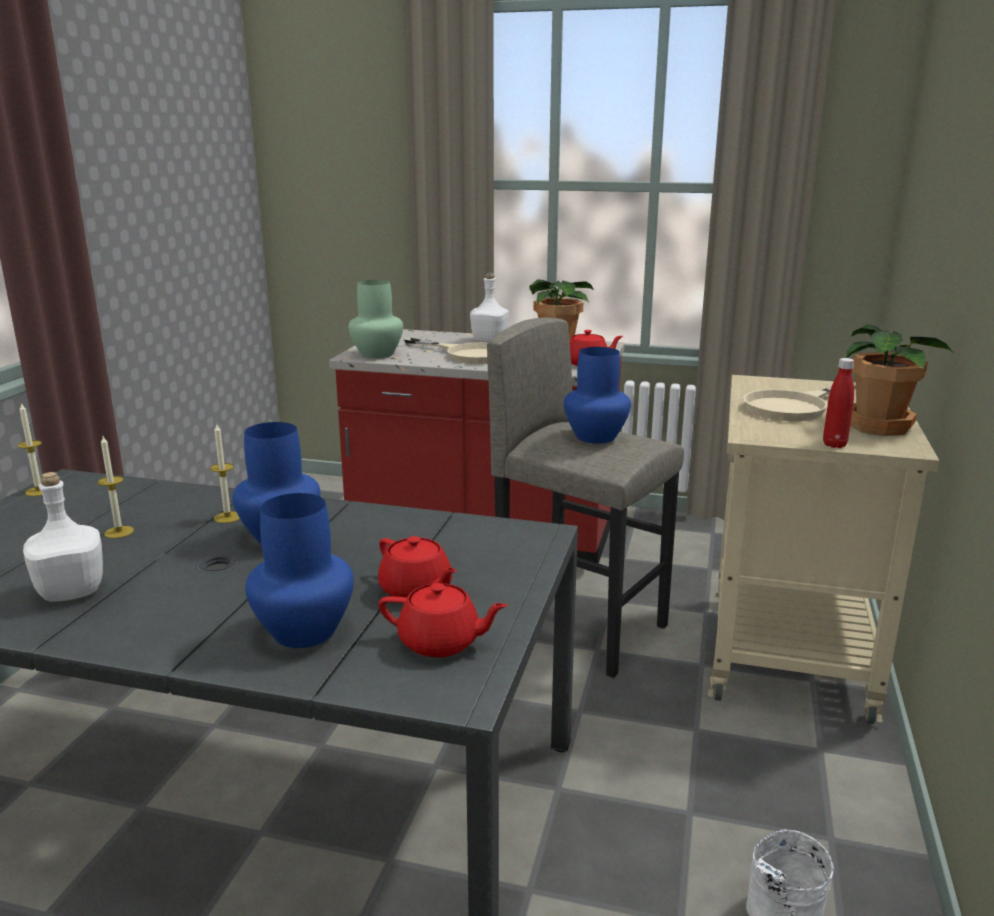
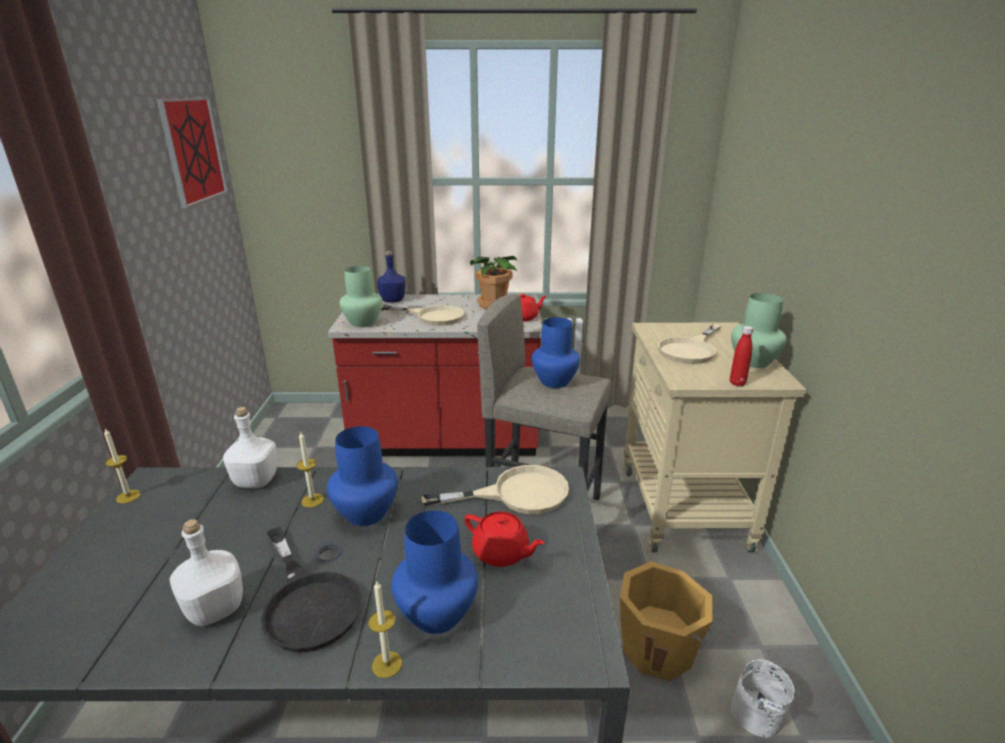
camera: 15 degrees left, 5 degrees up
candle [98,436,134,538] -> candle moved to [368,581,402,678]
red teapot [379,583,508,657] -> none
white bottle [470,273,509,342] -> white bottle moved to [223,407,277,488]
potted plant [846,324,953,436] -> green vase [731,293,787,368]
none -> picture [156,97,228,208]
none -> black frying pan [261,527,362,653]
none -> blue bottle [377,251,406,302]
none -> beige frying pan [422,465,569,514]
none -> orange bucket [620,562,715,681]

